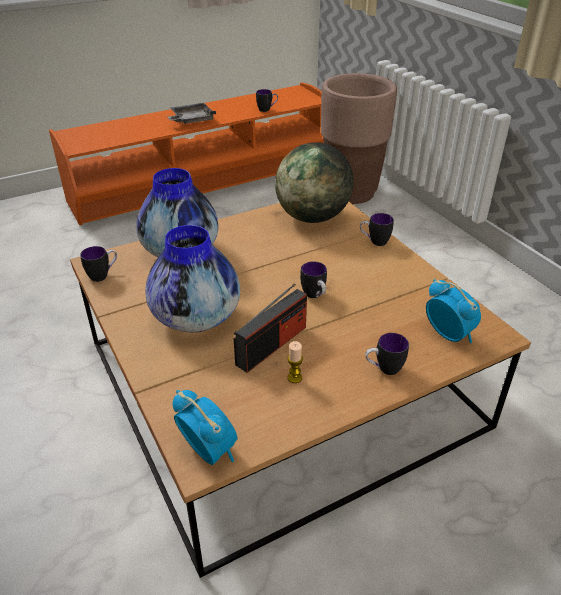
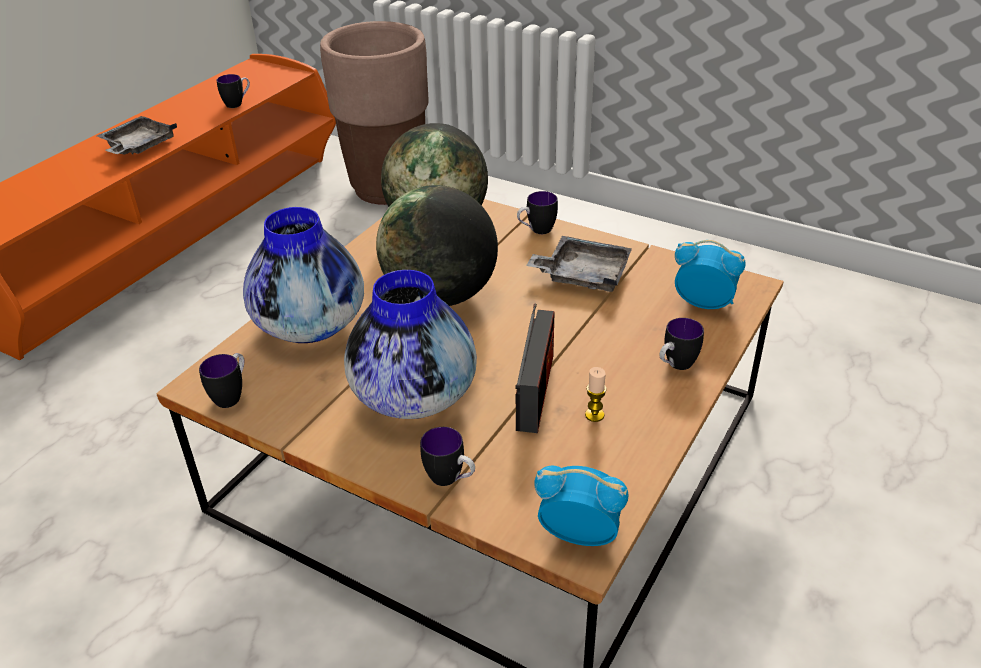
camera: 30 degrees left, 0 degrees up
mug [300,261,327,298] -> mug moved to [420,427,475,486]
none -> globe [376,185,498,306]
none -> grey tray [526,236,632,292]

